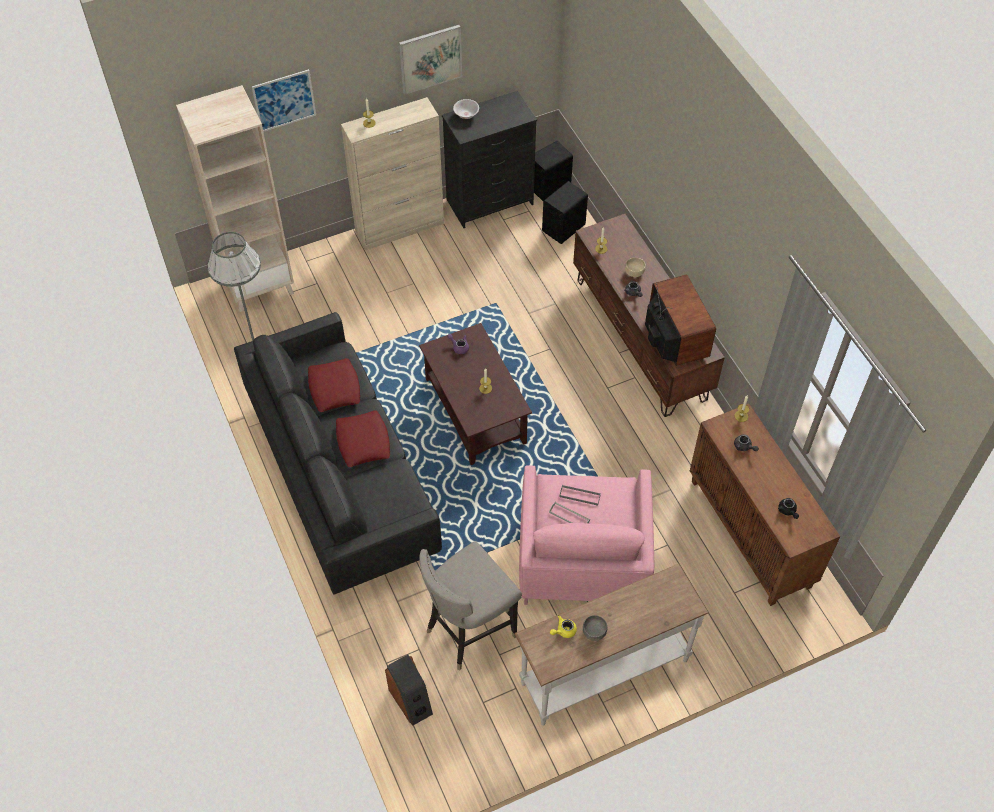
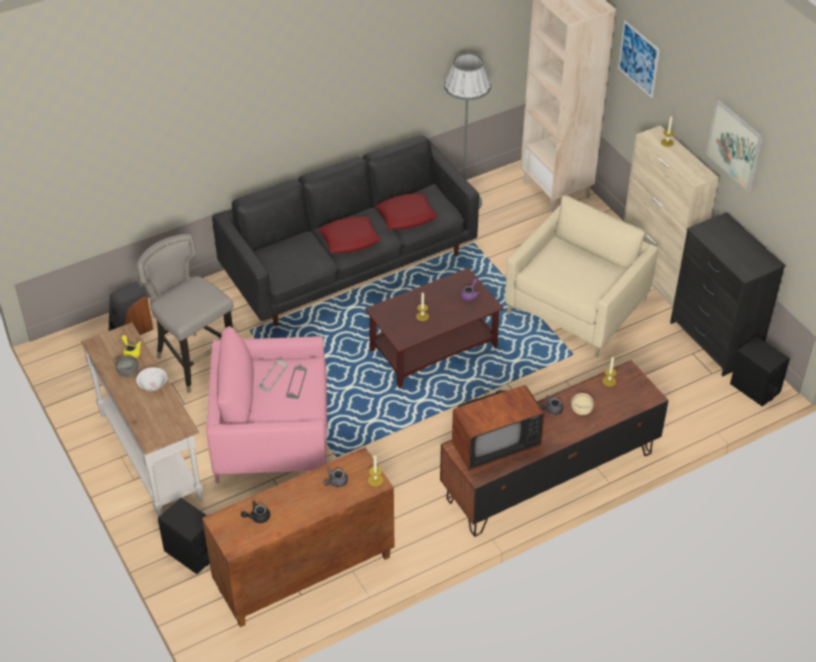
camera: 85 degrees right, 10 degrees down
white bowl [453,99,479,119] -> white bowl moved to [136,367,167,391]
black speaker [542,181,588,244] -> black speaker moved to [158,498,210,574]
none -> beige armchair [505,195,658,358]

